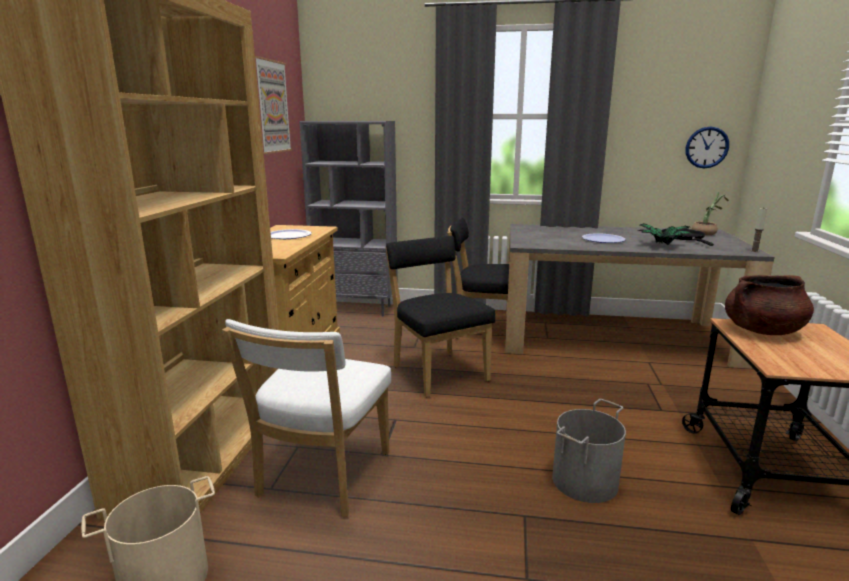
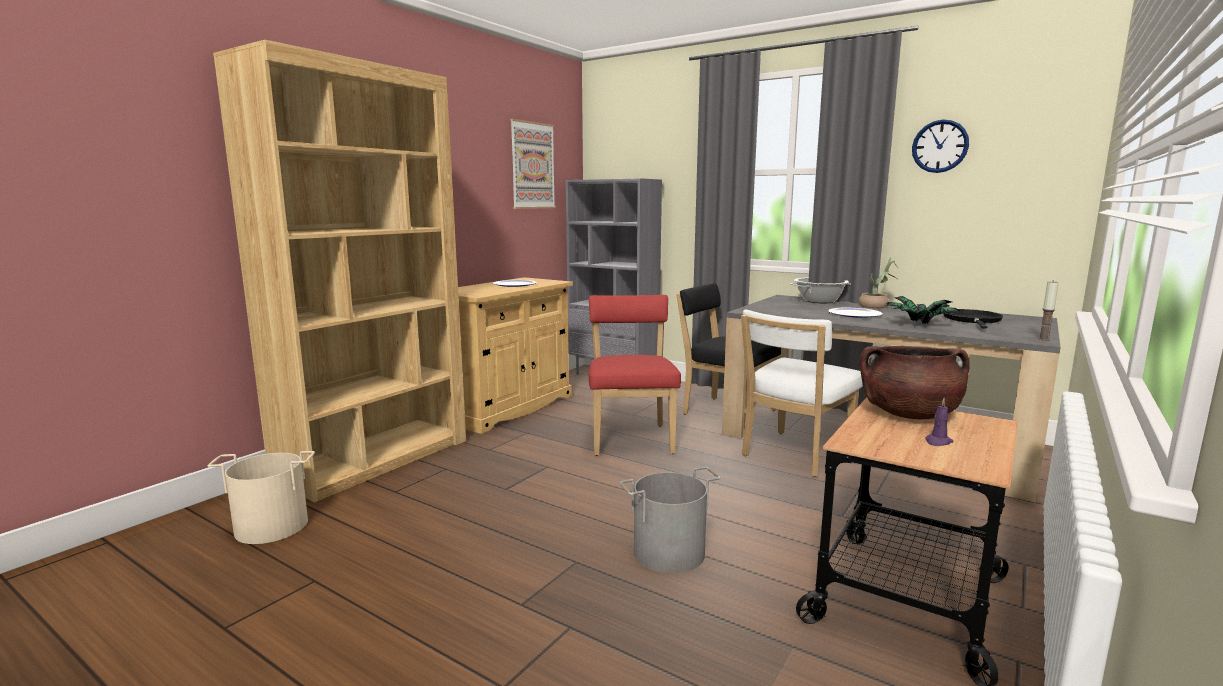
camera: 25 degrees right, 5 degrees down
white chair [222,319,391,517] -> white chair moved to [741,309,863,477]
black chair [386,236,495,397] -> red chair [589,295,681,456]
wall clock [686,126,729,168] -> wall clock moved to [912,119,969,173]
potted plant [692,192,729,235] -> potted plant moved to [859,258,898,309]
none -> cooking pot [790,278,851,303]
none -> purple candle [925,398,954,446]

